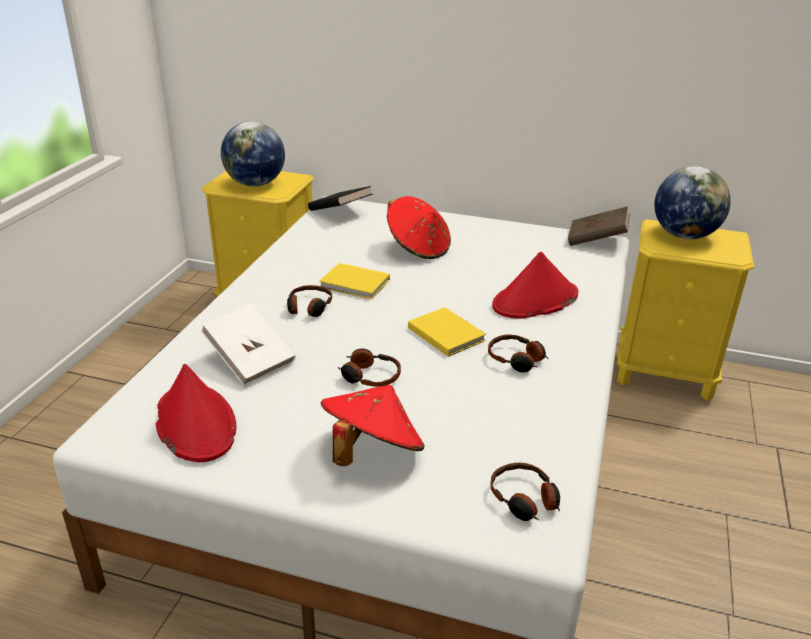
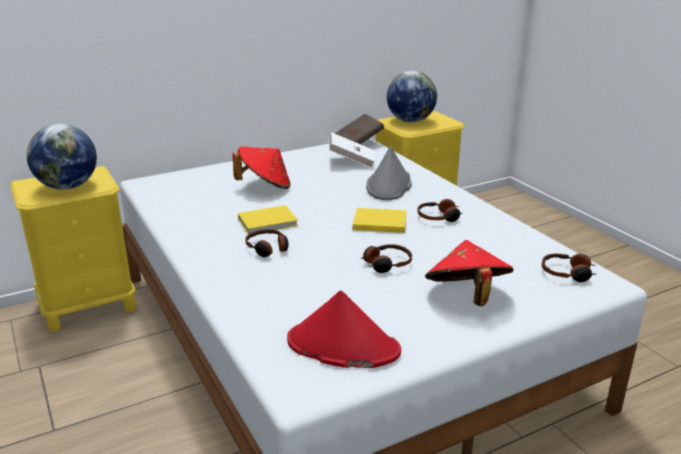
camera: 45 degrees left, 5 degrees down
white book [201,304,296,386] -> white book moved to [329,132,375,168]
black book [308,186,373,211] -> none
red hat [492,252,579,319] -> grey hat [366,146,412,200]

